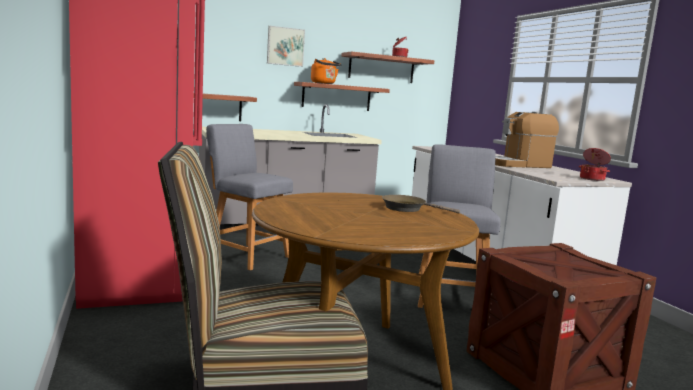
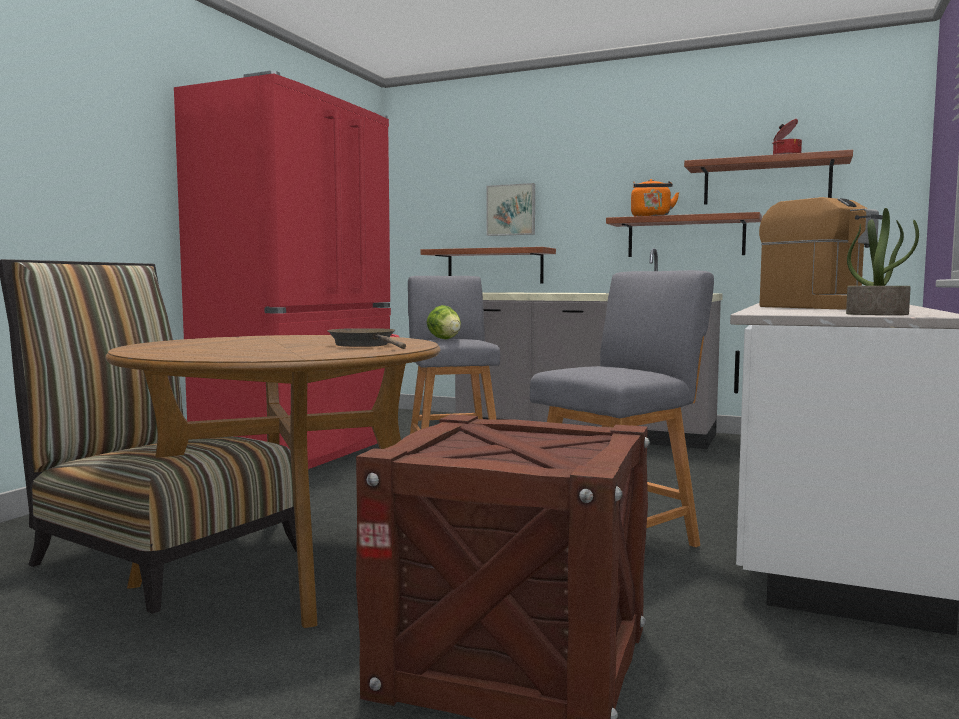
camera: 45 degrees right, 5 degrees down
picture [267,26,305,67] -> picture moved to [486,183,535,236]
coffee machine [495,112,559,168] -> coffee machine turned 150 degrees counterclockwise [759,197,883,310]
cooking pot [579,148,611,181] -> potted plant [846,208,919,315]
none -> lettuce [427,305,461,339]

